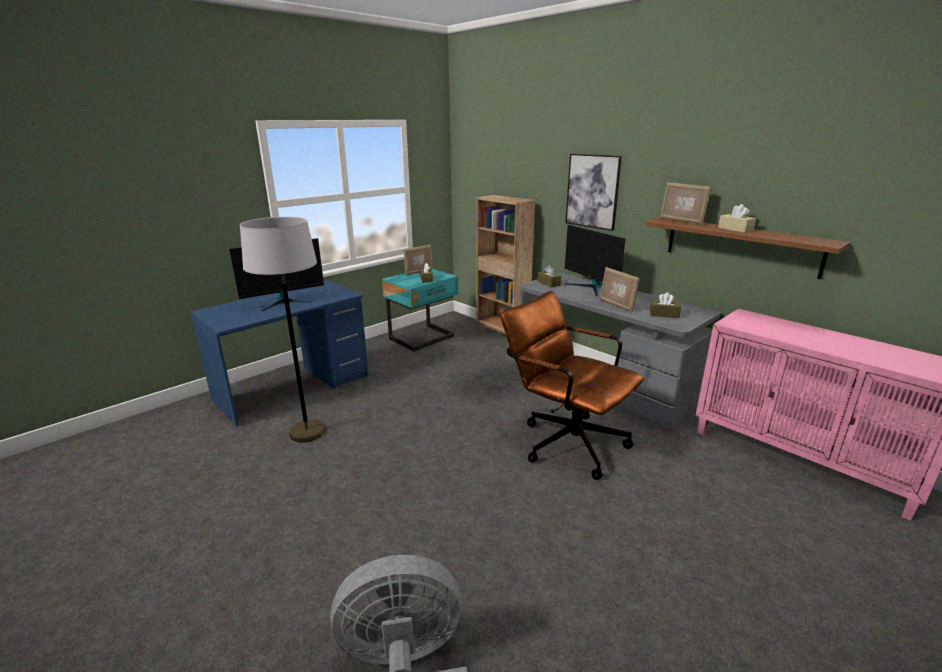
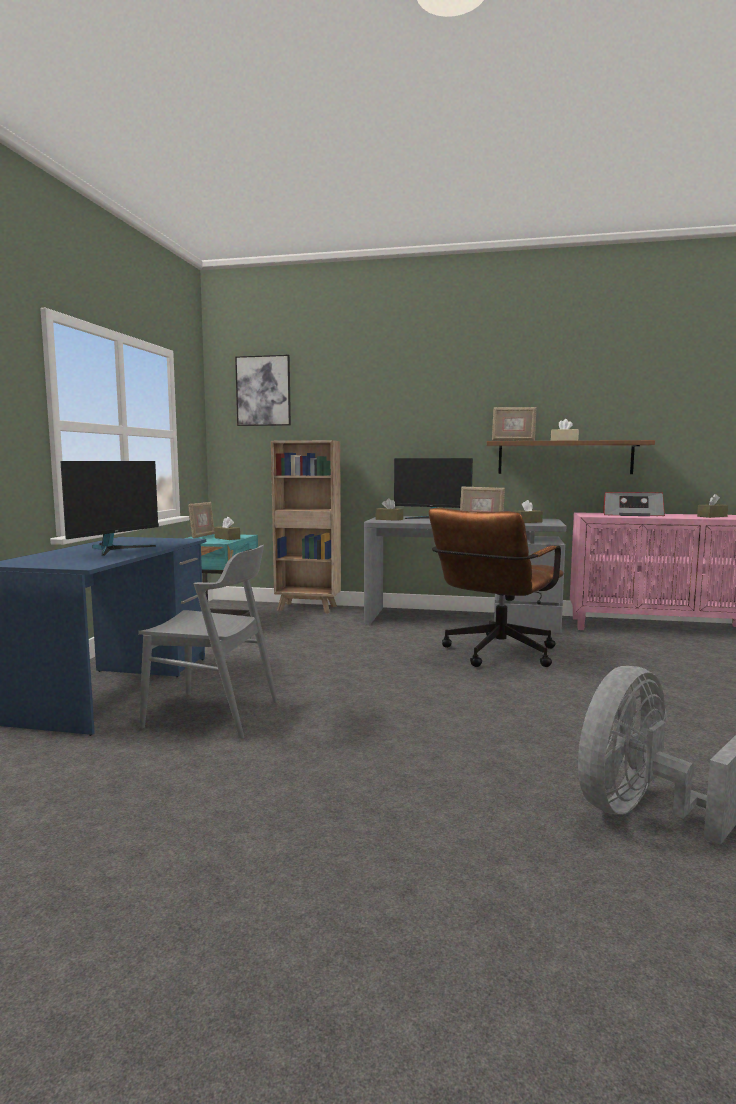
camera: 35 degrees left, 15 degrees down
grey floor lamp [240,217,325,442] -> grey chair [138,545,278,738]
brown office chair [501,291,644,480] -> brown office chair turned 60 degrees counterclockwise [428,508,563,667]
picture [566,154,622,231] -> picture moved to [235,355,291,426]
none -> radio [603,492,665,516]
none -> brown tissue box [697,494,728,518]

